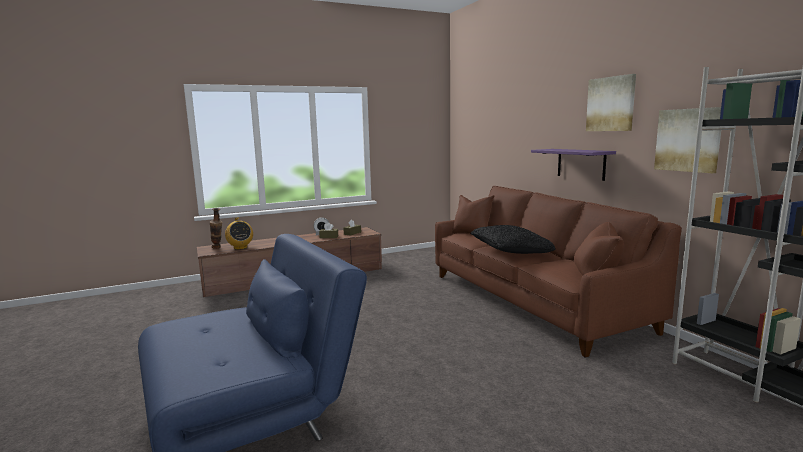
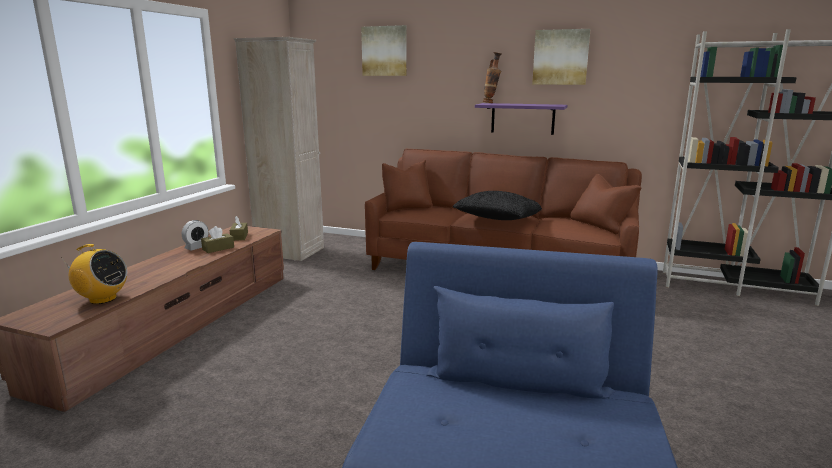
camera: 45 degrees left, 5 degrees up
vase [209,208,222,249] -> vase moved to [483,52,502,103]
picture [654,107,721,173] -> picture moved to [361,25,407,76]
none -> beige cabinet [233,37,324,261]

